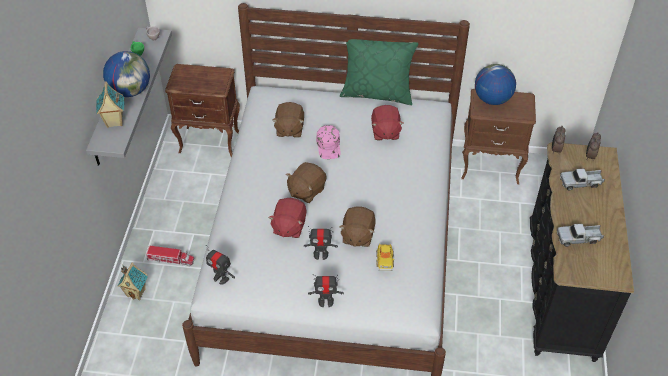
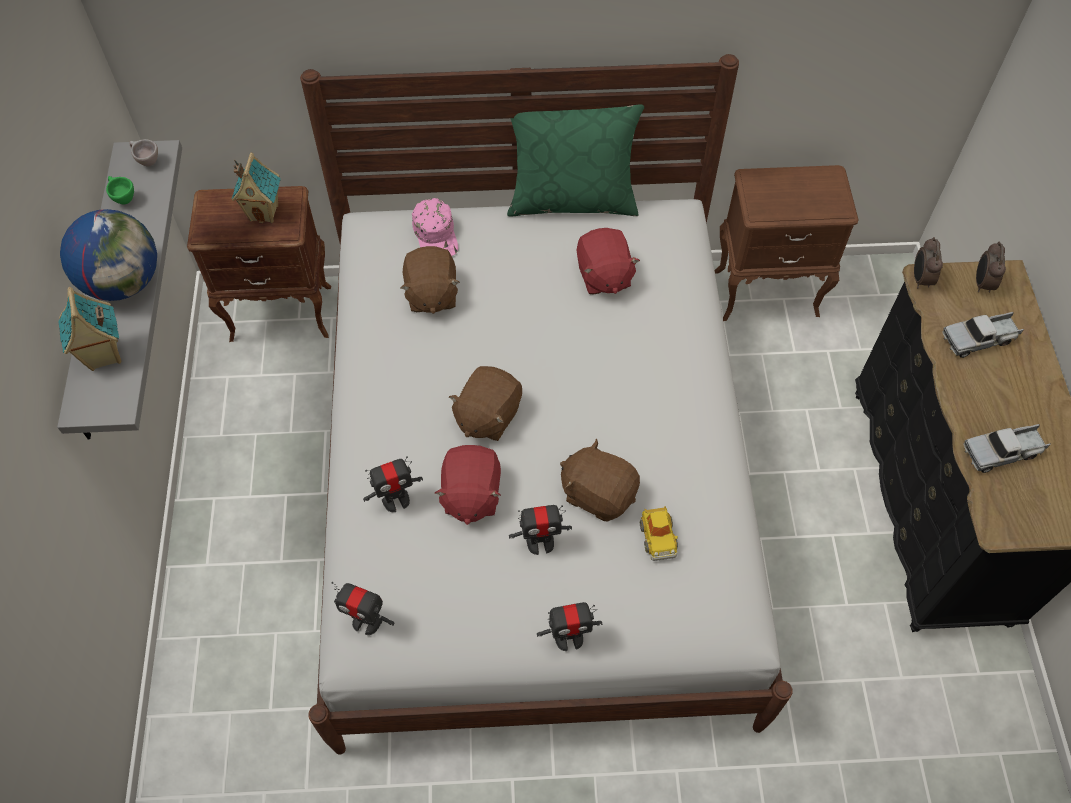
camera: 10 degrees left, 10 degrees up
toy house [117,262,148,300] -> toy house moved to [232,152,281,223]
toy truck [146,245,195,266] -> none
pink cap [316,125,341,159] -> pink cap moved to [412,198,458,256]
brown plush toy [339,206,376,247] -> brown plush toy turned 120 degrees clockwise [560,439,640,521]
globe [475,64,516,105] -> none
none -> toy robot [363,456,423,512]

